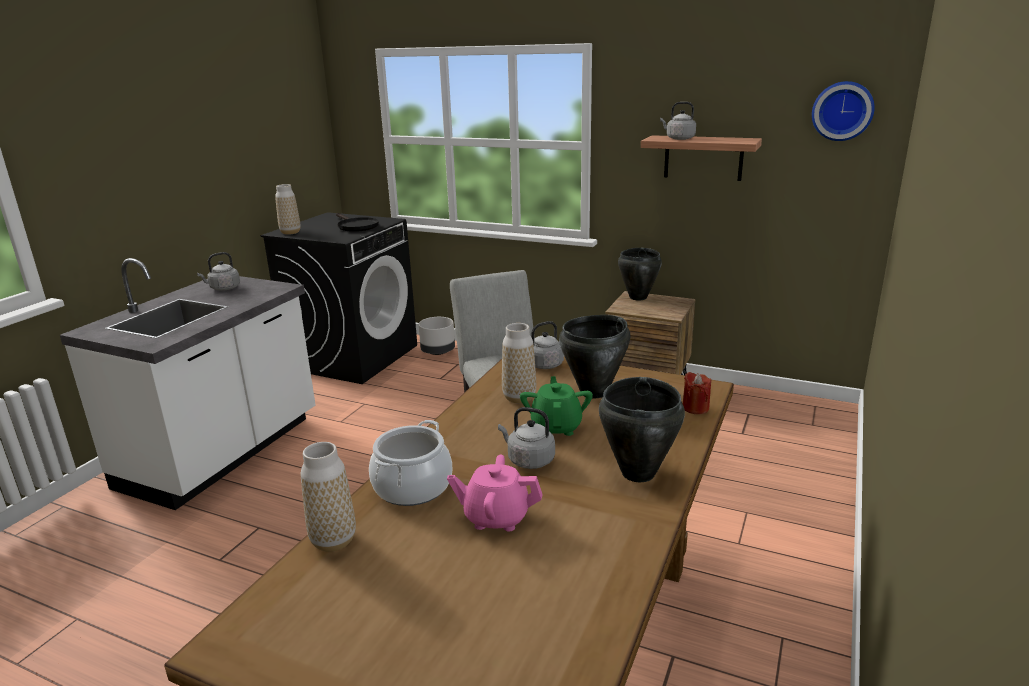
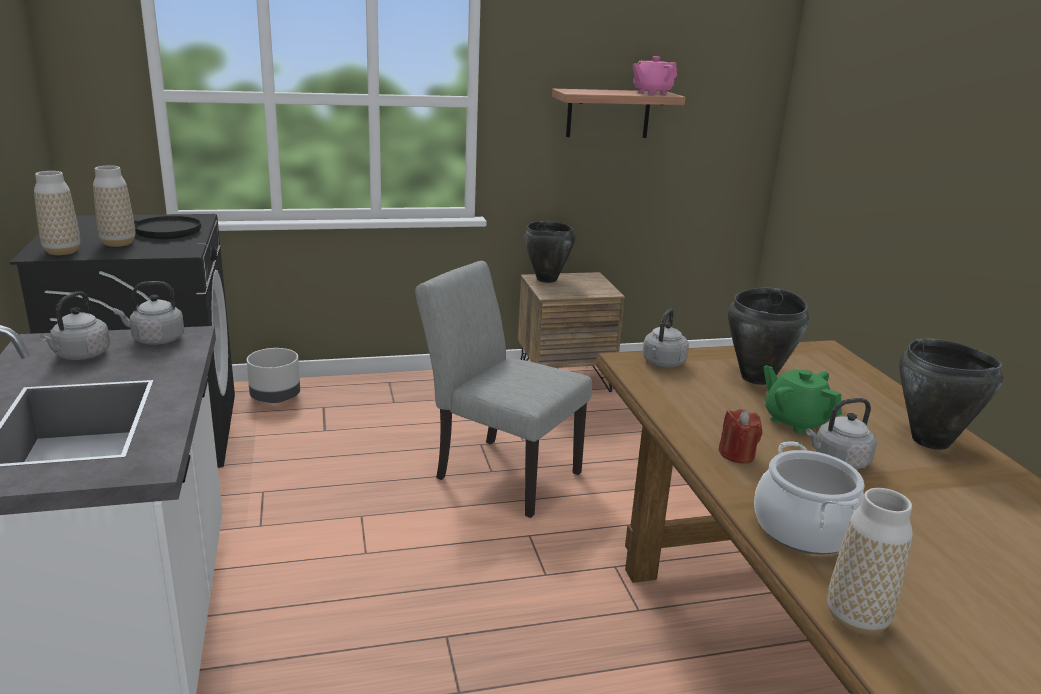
camera: 40 degrees left, 0 degrees up
pink teapot [447,455,543,531] -> pink teapot moved to [633,56,677,95]
vase [502,323,536,403] -> vase moved to [93,165,135,247]
grey kettle [660,102,696,140] -> grey kettle moved to [114,281,184,345]
red candle [683,372,711,414] -> red candle moved to [719,409,762,463]
wall clock [812,81,875,141] -> none

